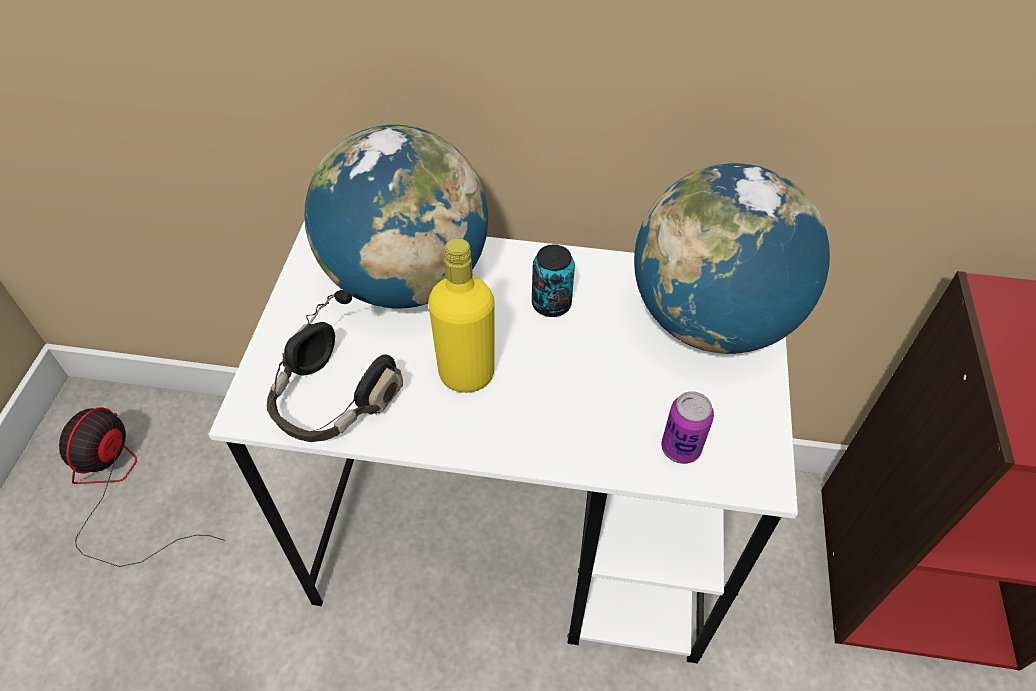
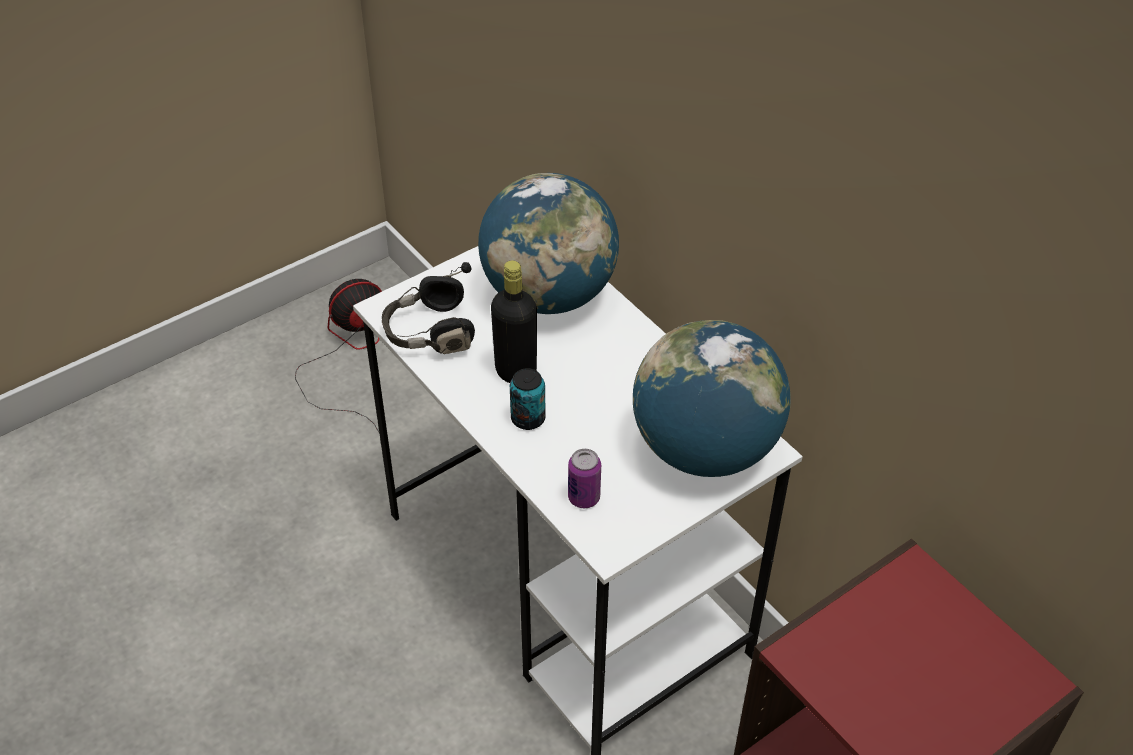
camera: 45 degrees right, 5 degrees down
yellow bottle [428,238,495,393] -> black bottle [491,261,537,383]
can [532,245,575,317] -> can moved to [510,368,546,430]

